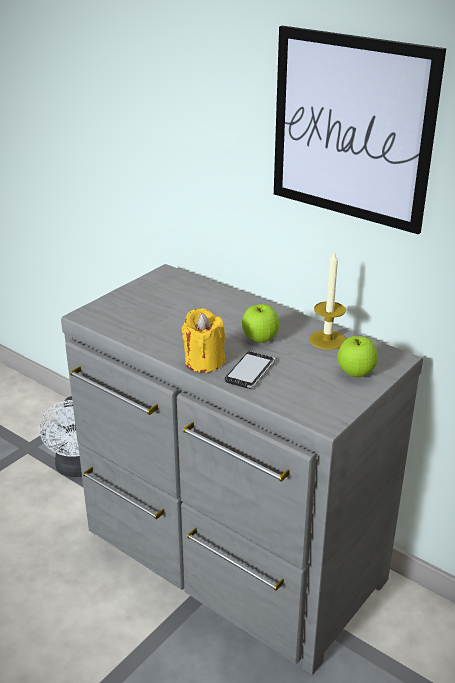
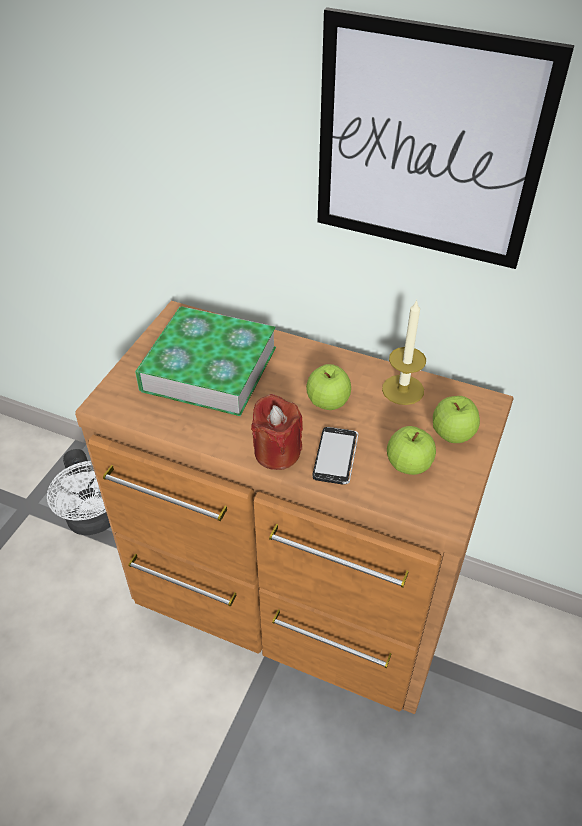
camera: 15 degrees left, 15 degrees up
grey dresser [61,264,423,675] -> brown dresser [75,301,514,714]
yellow candle [182,308,225,373] -> red candle [251,394,303,470]
none -> book [135,306,276,416]
none -> apple [387,426,436,475]

